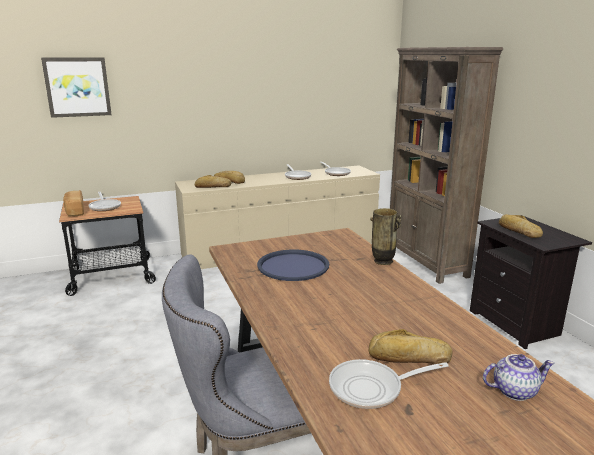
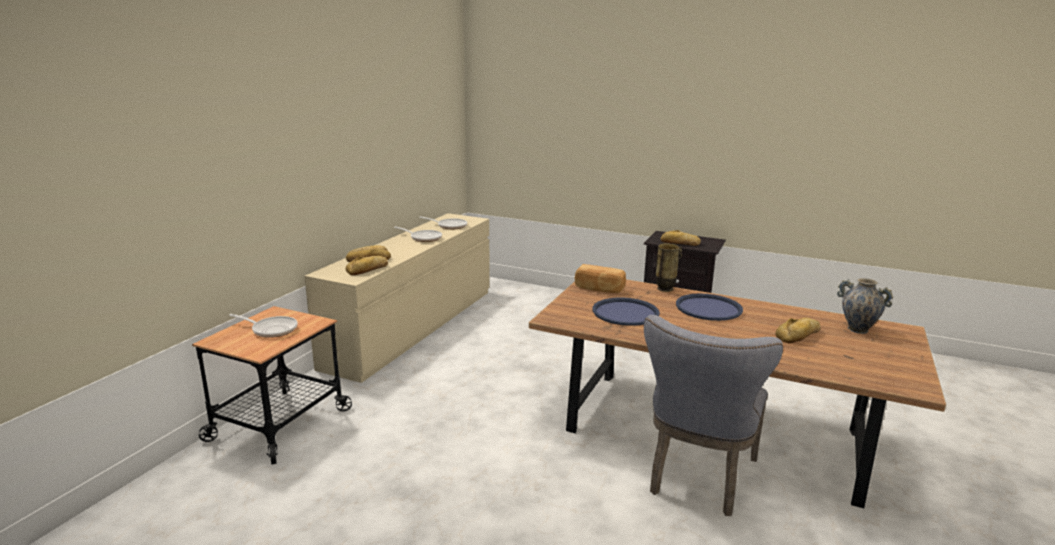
camera: 45 degrees left, 0 degrees up
picture [41,57,112,118] -> none
bread [63,190,84,217] -> bread moved to [575,264,626,293]
frying pan [329,359,449,409] -> none
brown bookcase [390,47,503,284] -> none
teapot [483,354,555,401] -> vase [837,278,893,334]
none -> blue tray [676,294,743,321]

